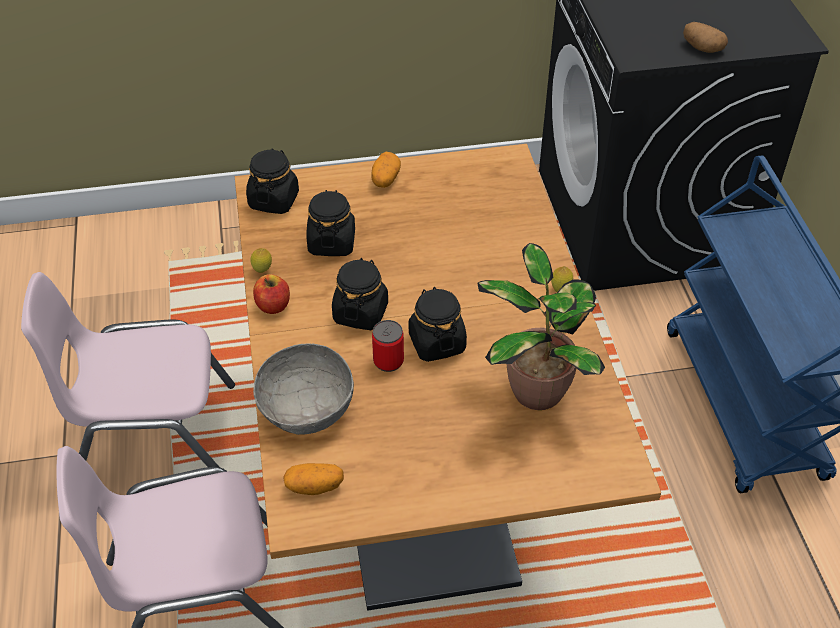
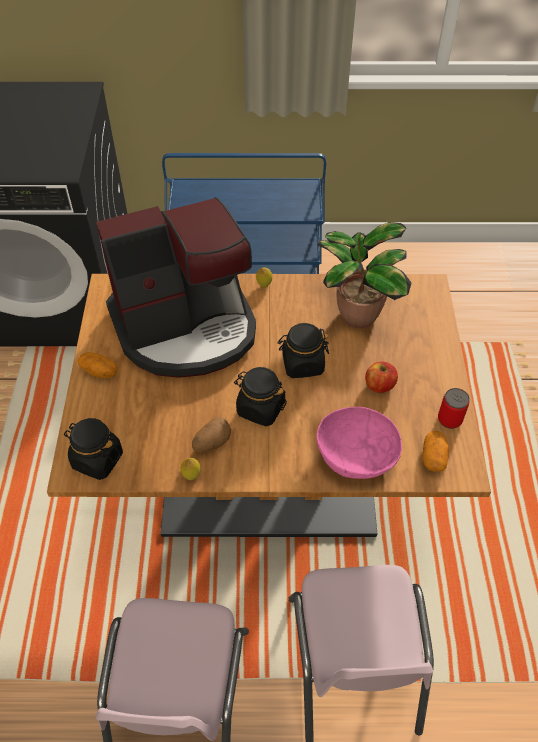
camera: 80 degrees left, 5 degrees up
apple [253,274,290,314] -> apple moved to [365,362,398,393]
grey bowl [253,344,354,435] -> pink bowl [317,407,402,479]
black jar [307,190,355,256] -> none
can [372,320,404,372] -> can moved to [438,388,470,429]
potato [683,22,728,53] -> potato moved to [192,417,231,453]
none -> coffee machine [96,197,256,378]

